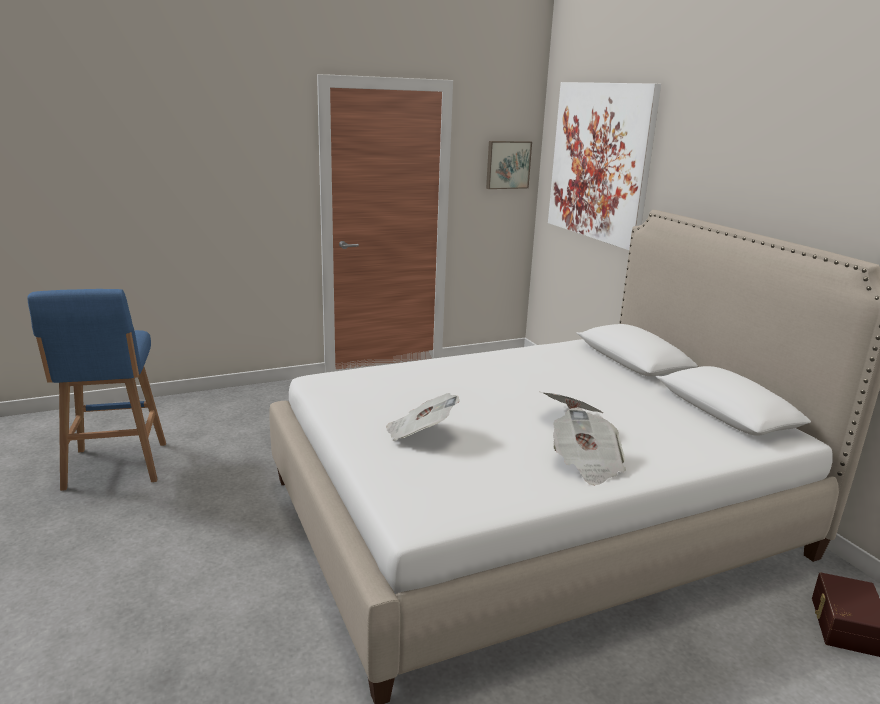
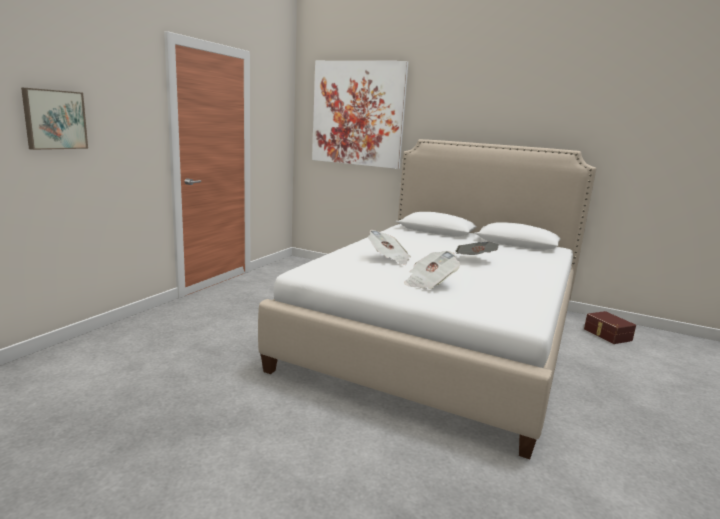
camera: 40 degrees left, 5 degrees down
blue stool [28,289,166,491] -> none
picture [486,141,532,189] -> picture moved to [21,88,88,150]
newspaper [553,408,626,486] -> newspaper moved to [368,230,411,265]

